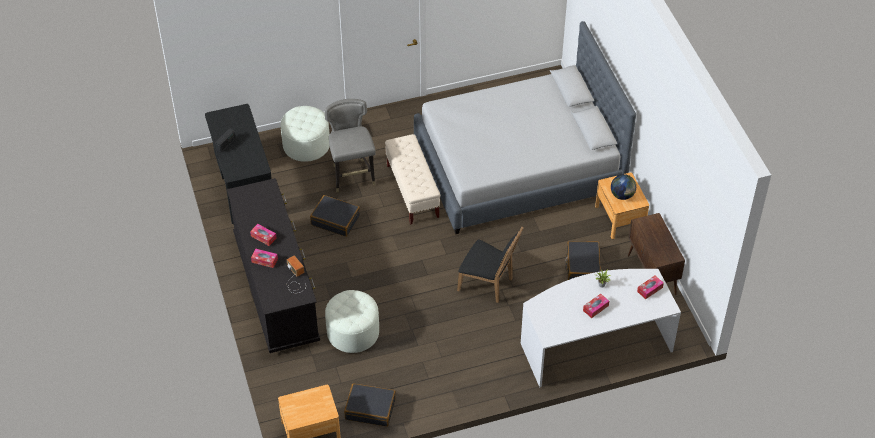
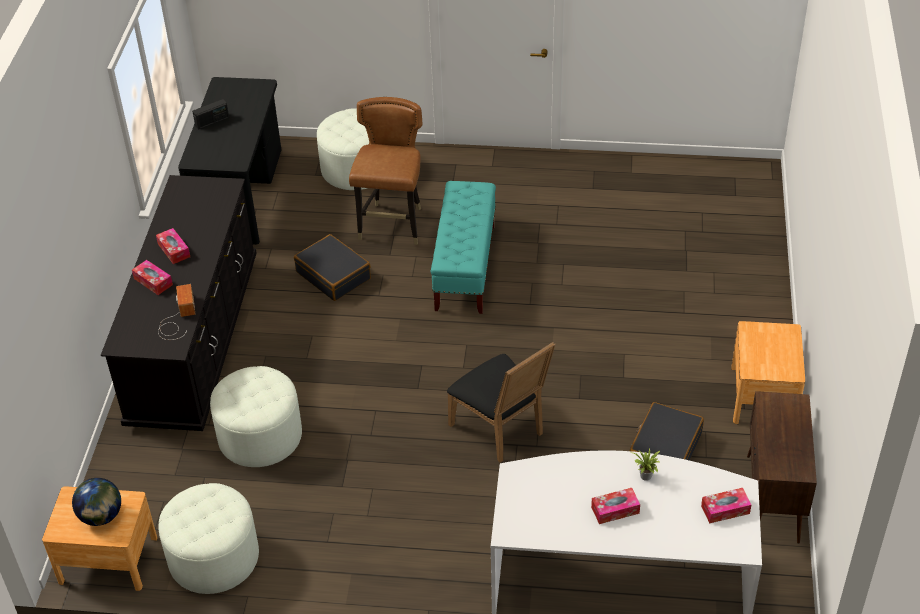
camera: 25 degrees right, 5 degrees down
grey chair [325,99,376,192] -> brown chair [349,97,423,245]
black suitcase [344,383,396,427] -> white ottoman [158,483,259,594]
beige bench [385,134,441,224] -> turquoise bench [431,181,496,314]
grey bed [414,21,636,234] -> none
globe [611,174,636,200] -> globe moved to [72,478,121,526]

